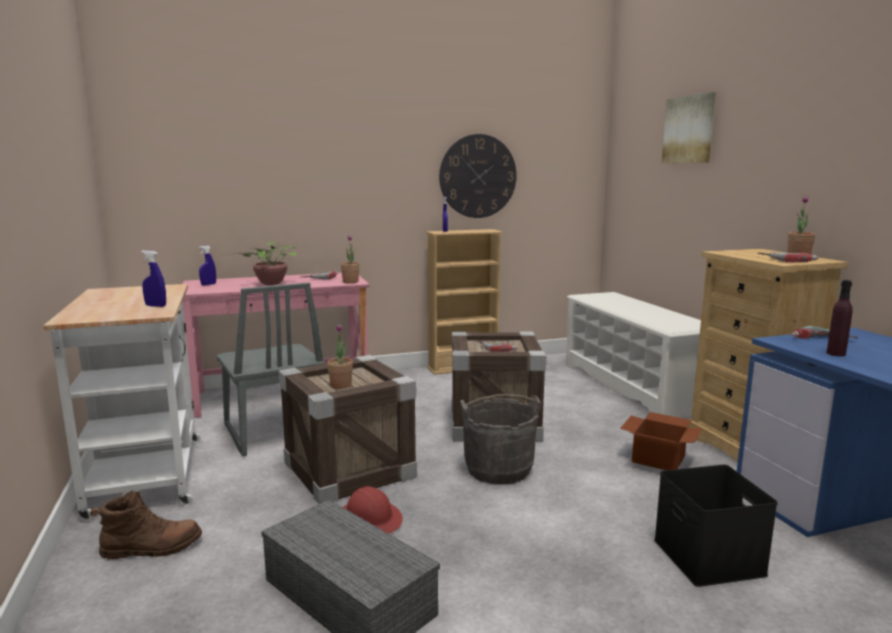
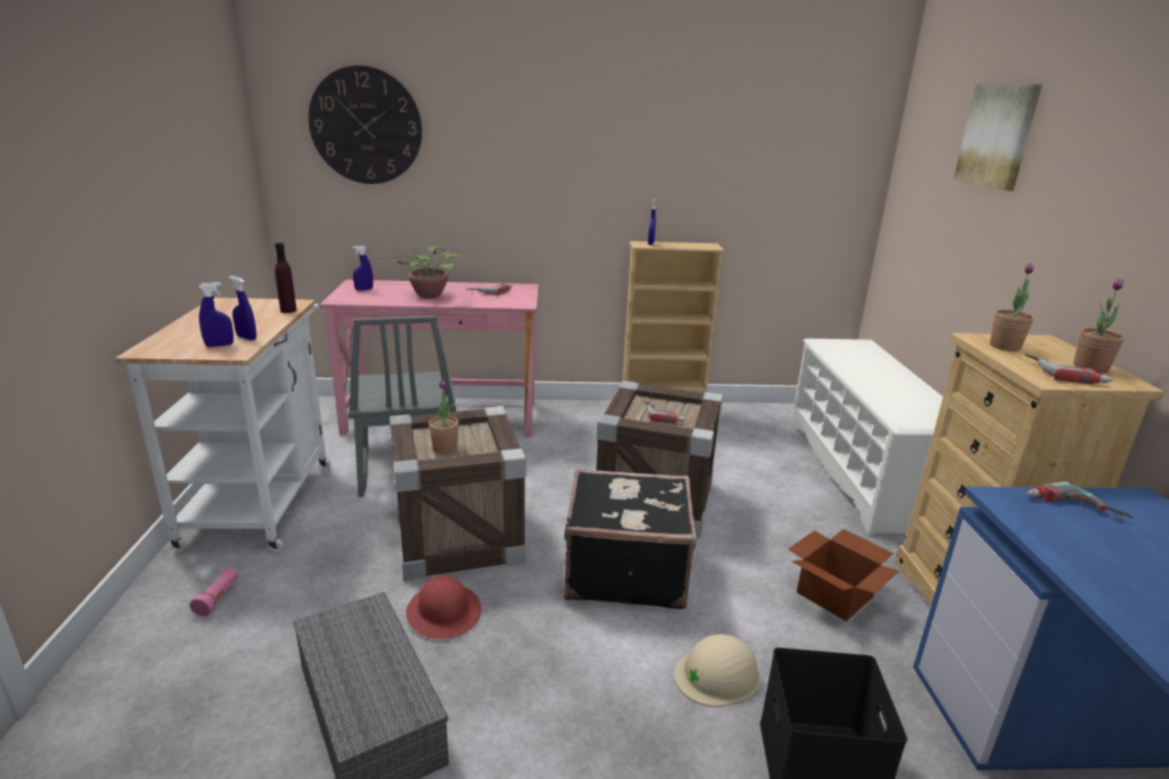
camera: 15 degrees right, 10 degrees up
brown boot [90,490,202,560] -> pink flashlight [189,568,239,617]
potted plant [341,235,360,283] -> potted plant moved to [990,263,1034,351]
wall clock [439,134,517,218] -> wall clock moved to [308,65,422,184]
grey bucket [460,394,541,484] -> black suitcase [564,468,697,609]
purple bottle [826,280,852,356] -> purple bottle moved to [275,242,297,313]
none -> blue spray bottle [199,282,234,347]
none -> beige hard hat [674,634,761,707]

